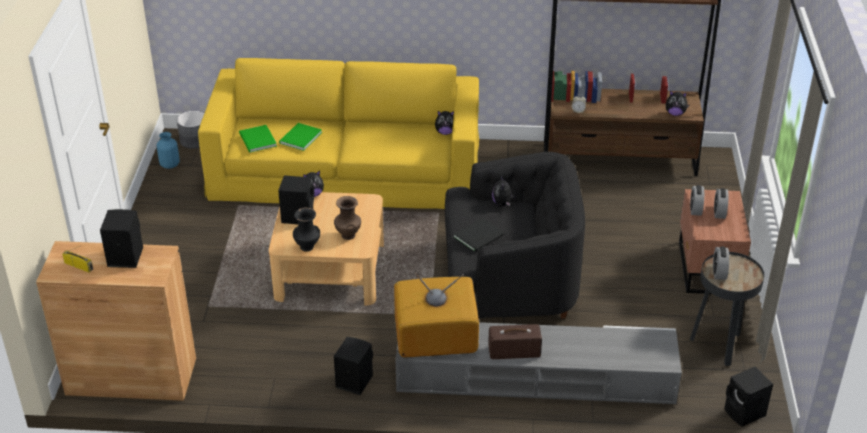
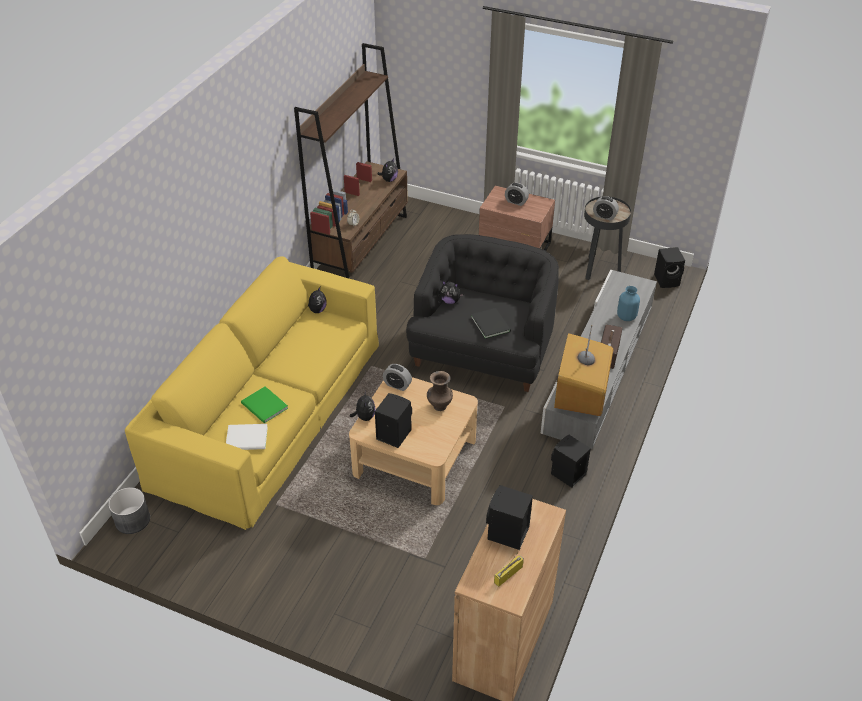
camera: 70 degrees left, 5 degrees up
blue vase [157,132,180,169] -> blue vase moved to [617,286,640,321]
green book [239,125,277,152] -> white book [226,424,268,450]
black vase [293,208,320,251] -> none
alarm clock [690,185,704,216] -> alarm clock moved to [383,364,412,391]

